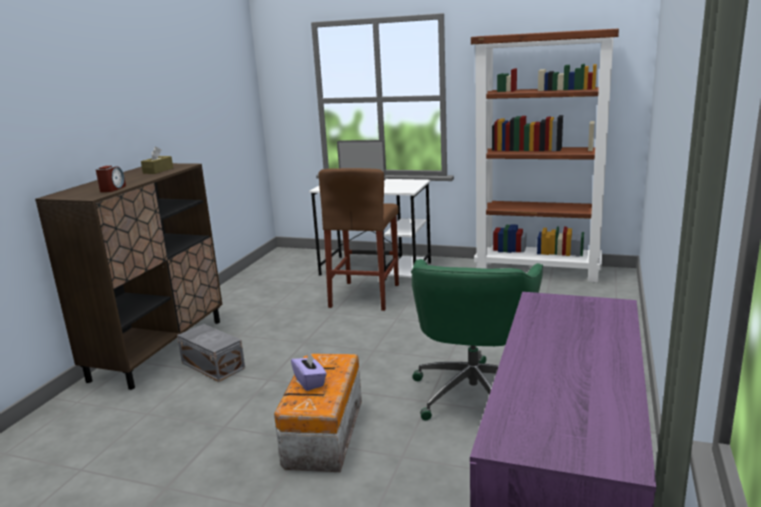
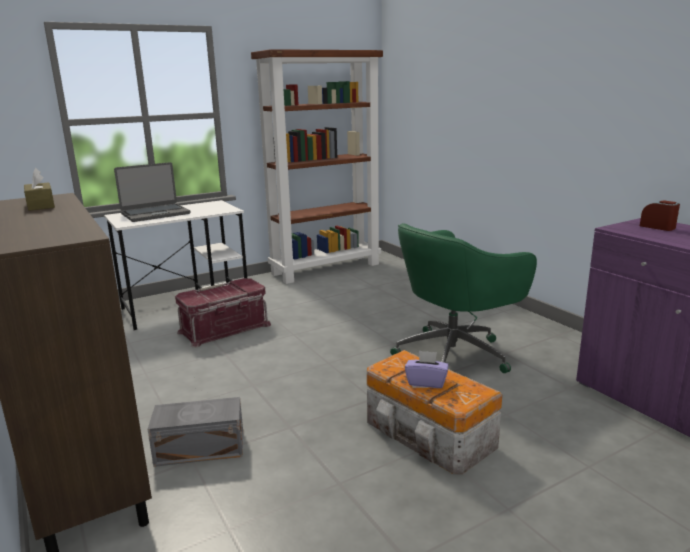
camera: 50 degrees left, 0 degrees up
alarm clock [96,166,126,192] -> alarm clock moved to [640,200,680,231]
brown stool [319,168,399,311] -> red storage box [175,278,271,347]
green office chair [411,259,543,420] -> green office chair turned 90 degrees clockwise [390,223,537,373]

